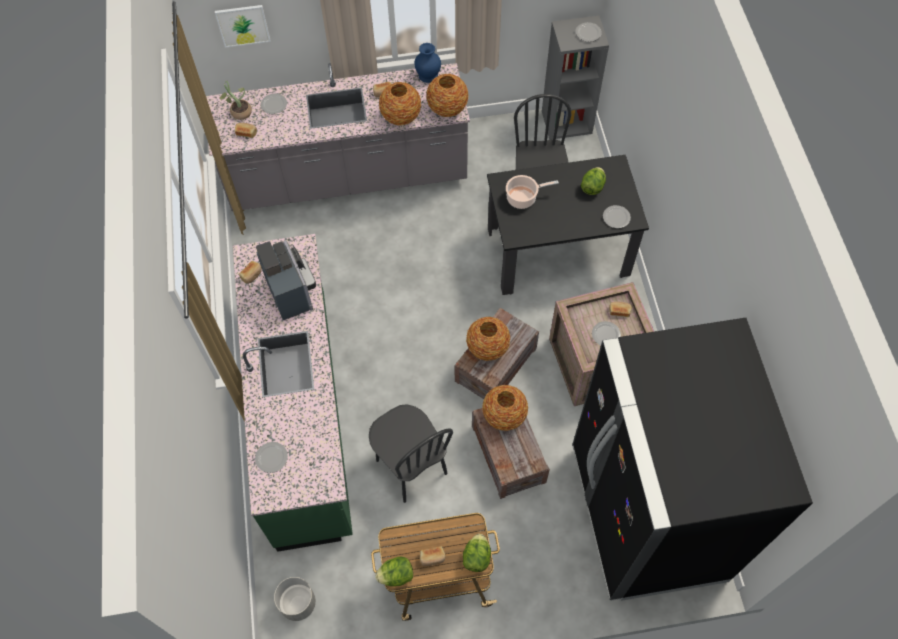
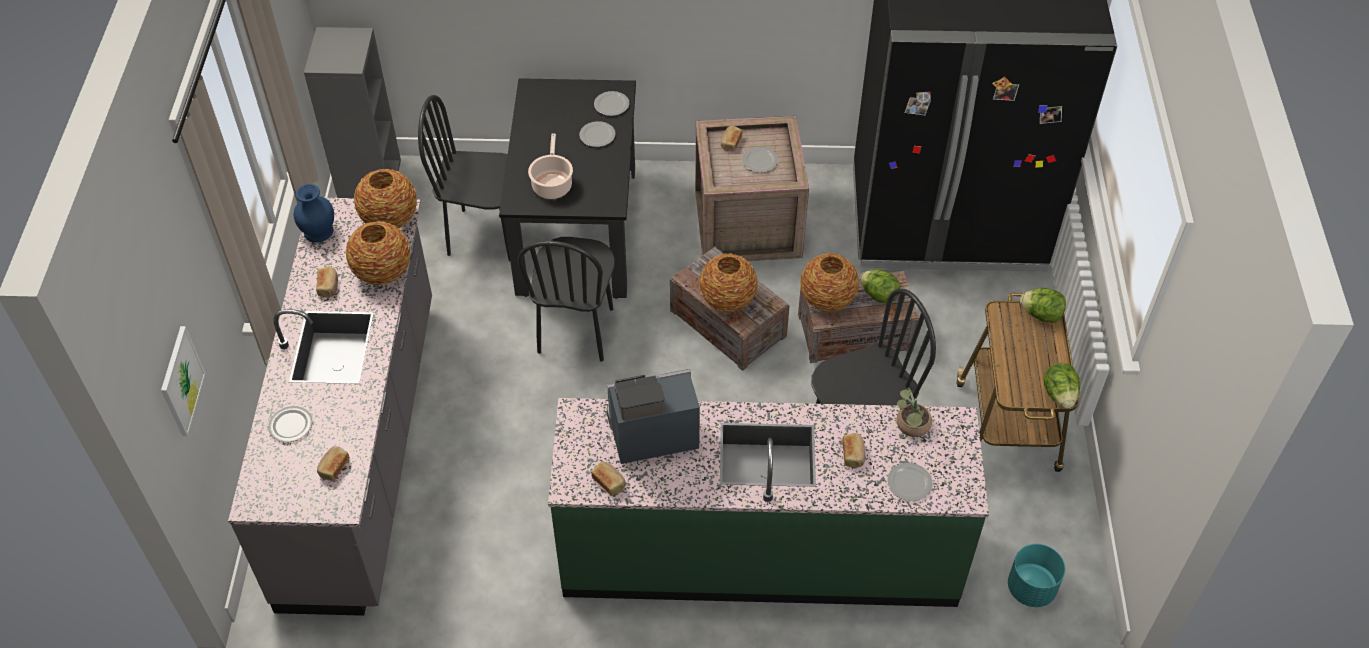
camera: 80 degrees left, 10 degrees down
potted plant [219,81,252,120] -> potted plant moved to [896,388,932,437]
grey planter [274,577,316,621] -> turquoise planter [1008,544,1065,607]
bread [420,546,446,566] -> bread moved to [842,433,865,468]
plate [575,22,602,42] -> plate moved to [579,121,616,147]
lettuce [581,167,606,195] -> lettuce moved to [860,270,900,304]
none -> black chair [518,237,615,362]

